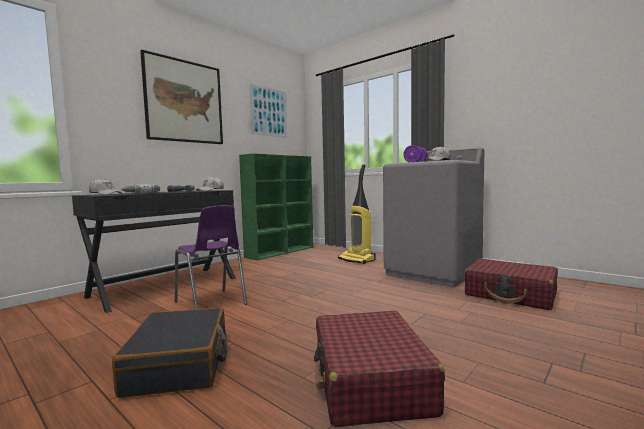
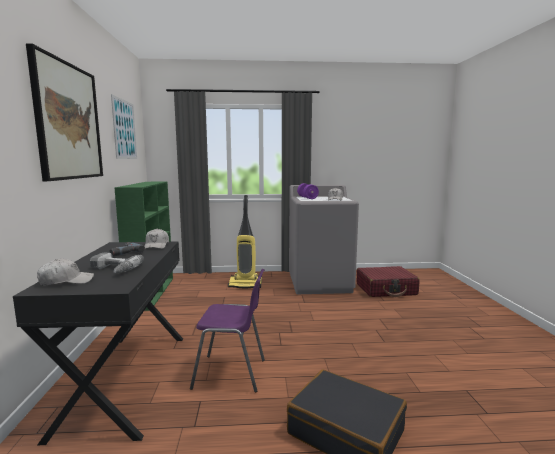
camera: 45 degrees left, 5 degrees up
red suitcase [314,311,445,427] -> none

